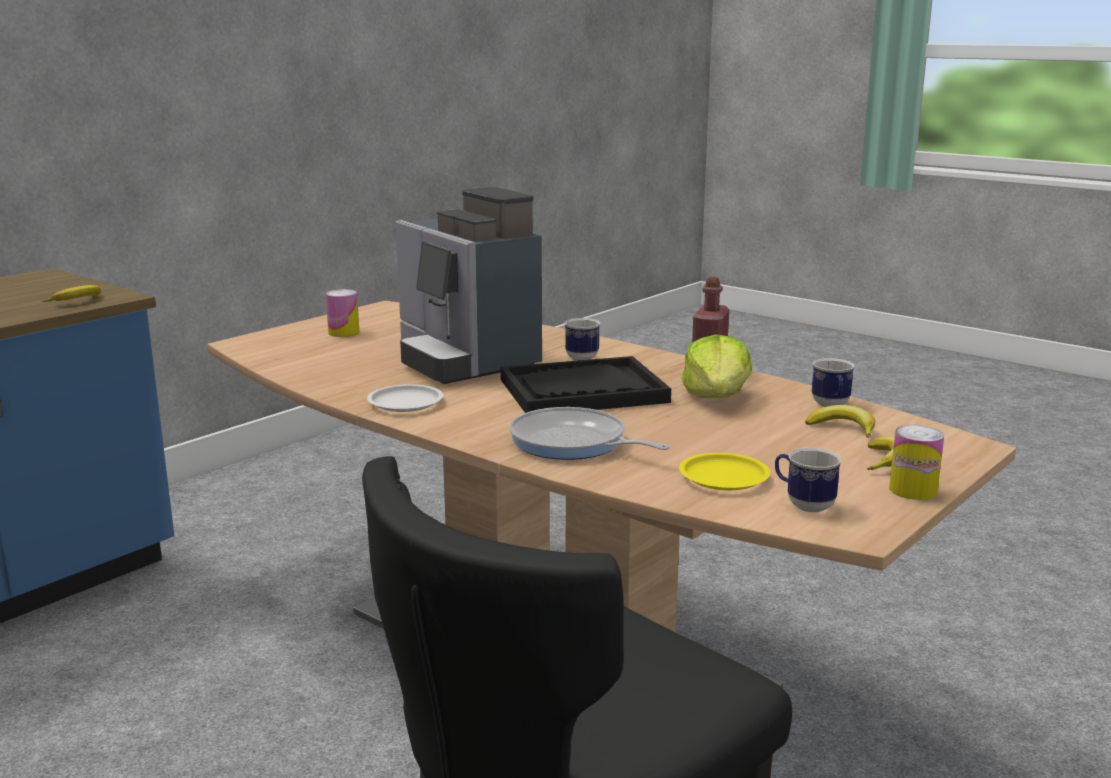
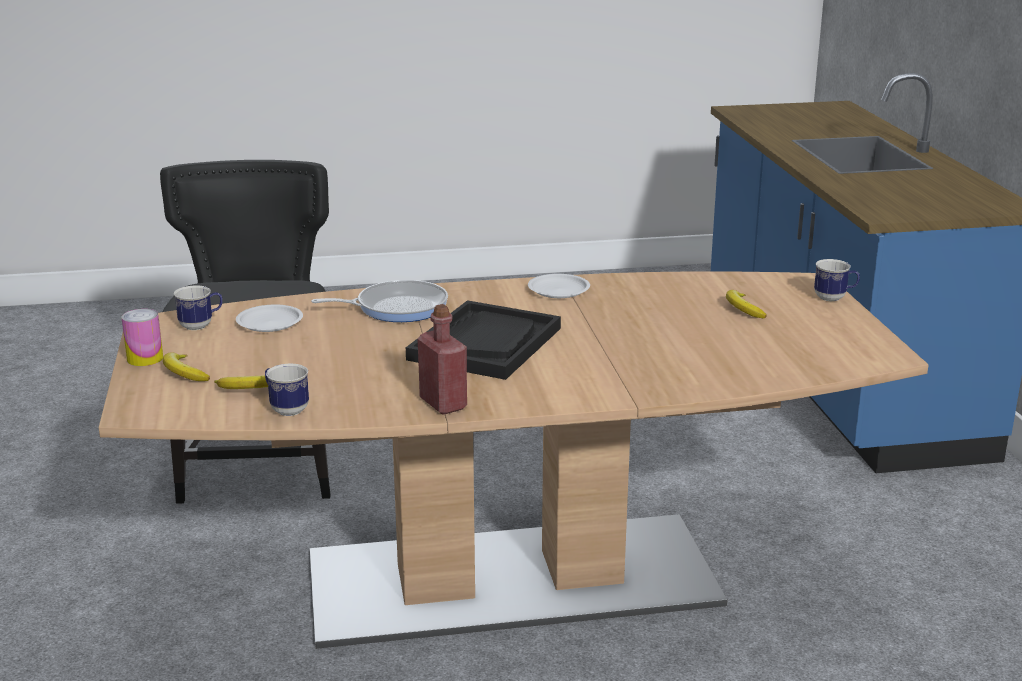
camera: 130 degrees right, 5 degrees up
banana [43,285,101,302] -> banana moved to [726,290,767,319]
can [326,289,359,337] -> none
coffee machine [396,187,542,384] -> none
mug [565,318,600,361] -> mug moved to [814,259,860,301]
yellow plate [679,453,770,490] -> white plate [236,304,303,332]
lettuce [681,334,752,398] -> none

